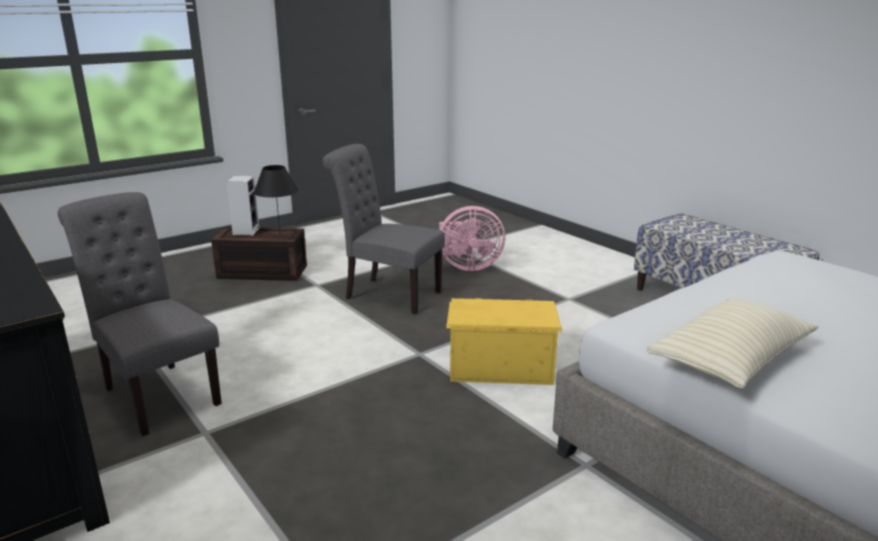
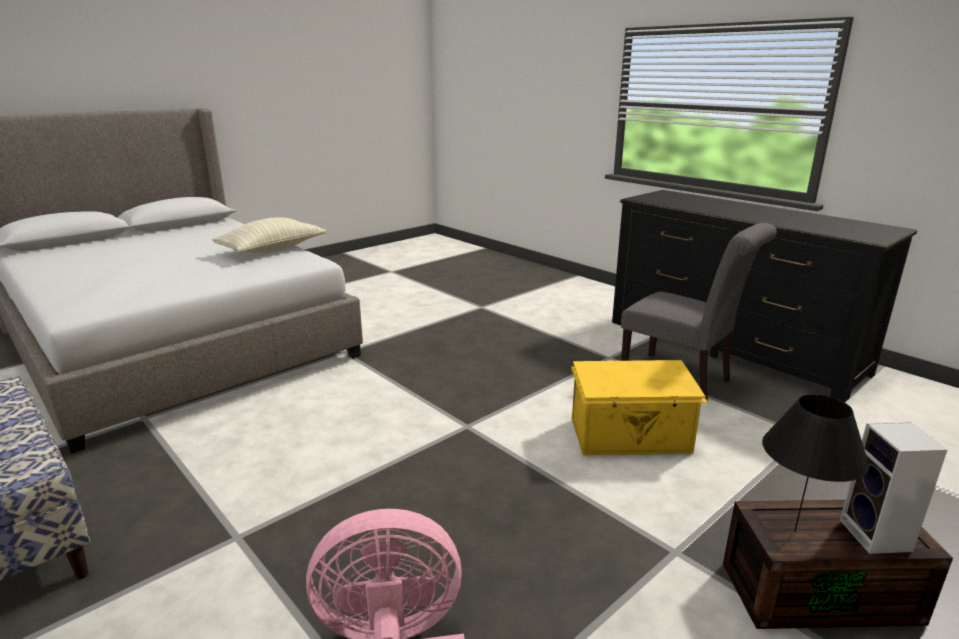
camera: 175 degrees right, 0 degrees up
grey chair [323,144,445,314] -> none
yellow storage box [446,298,562,385] -> yellow storage box moved to [571,360,708,455]

